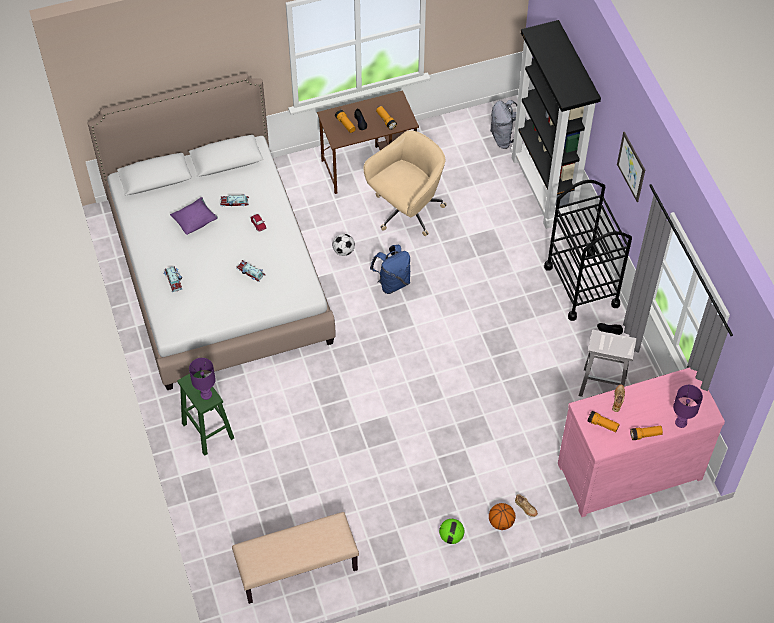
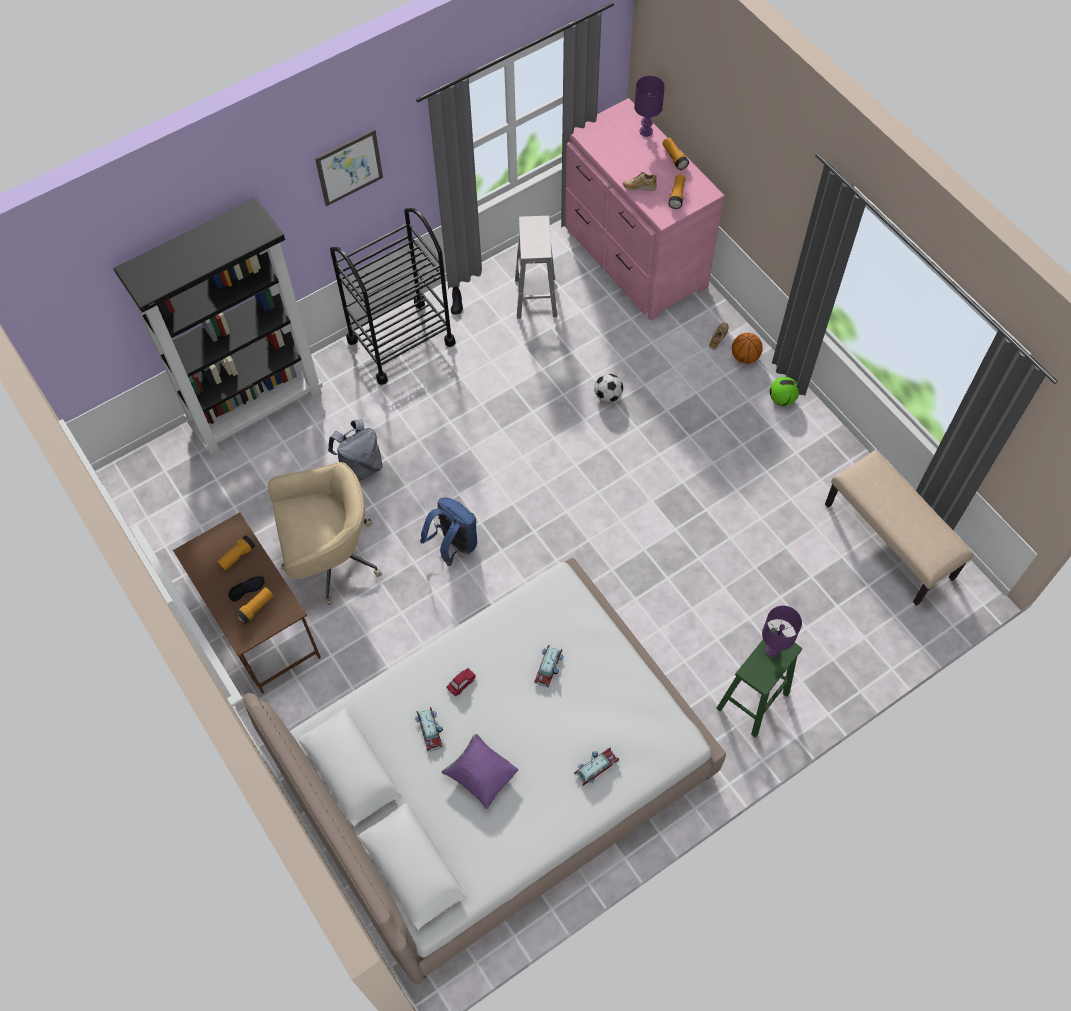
camera: 105 degrees left, 5 degrees up
football [332,234,355,256] -> football moved to [594,374,623,403]
beige office chair [363,130,447,236] -> beige office chair turned 135 degrees clockwise [268,462,382,605]
grey backpack [490,100,527,149] -> grey backpack moved to [328,419,383,482]

